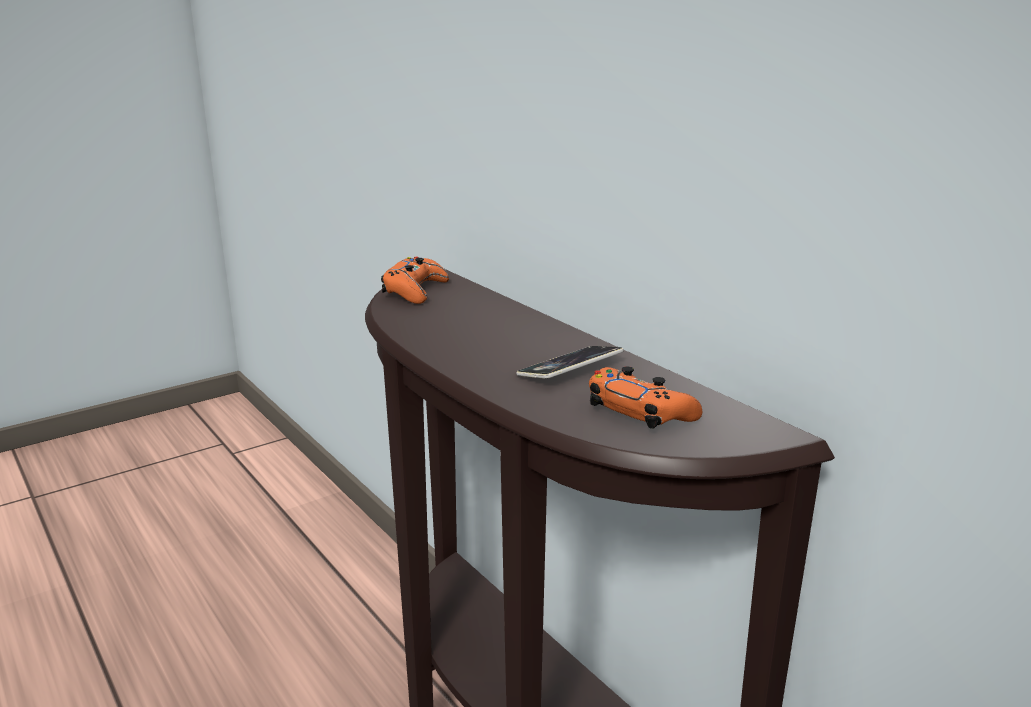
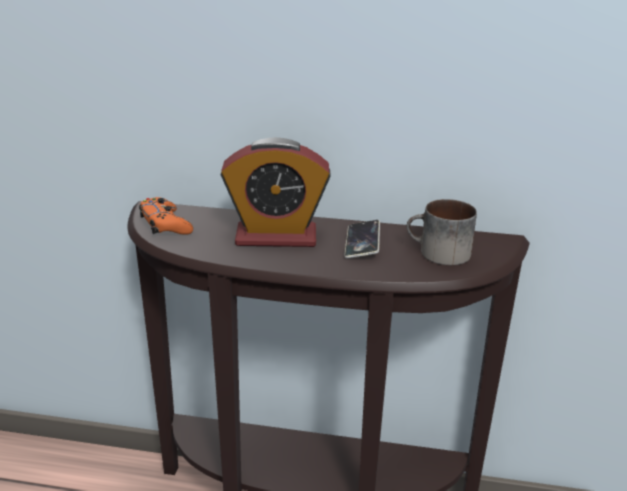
camera: 45 degrees left, 5 degrees up
orange game controller [589,366,703,429] -> mug [407,199,477,265]
none -> alarm clock [220,137,331,247]

